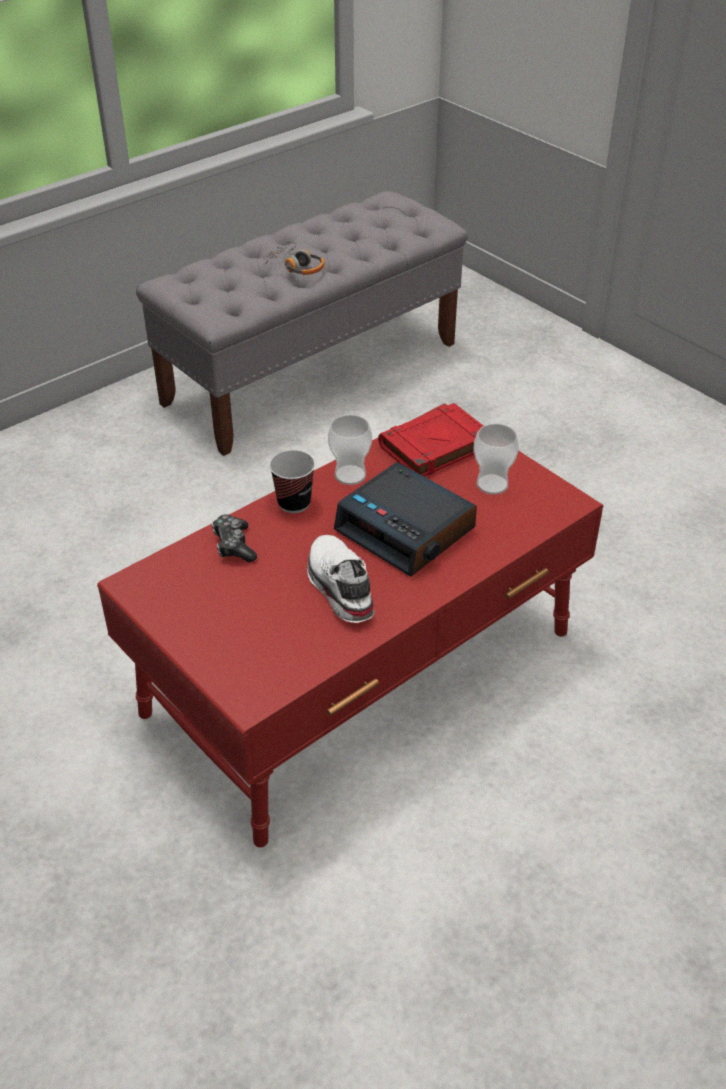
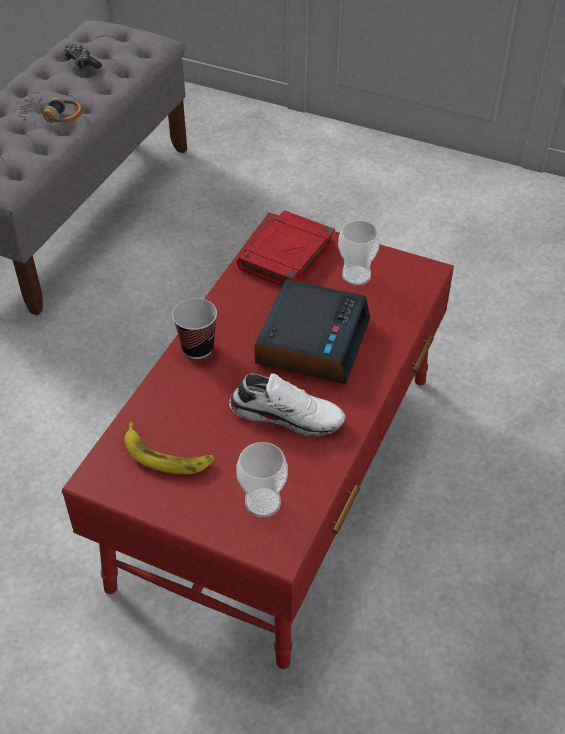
camera: 25 degrees left, 5 degrees up
game controller [212,514,257,562] -> game controller moved to [62,44,102,70]
white shoe [307,535,374,623] -> white shoe turned 150 degrees clockwise [229,373,346,436]
cup [328,415,372,485] -> cup moved to [236,442,288,517]
alarm clock [334,462,477,577] -> alarm clock turned 90 degrees counterclockwise [254,280,370,384]
none -> banana [124,422,215,474]

